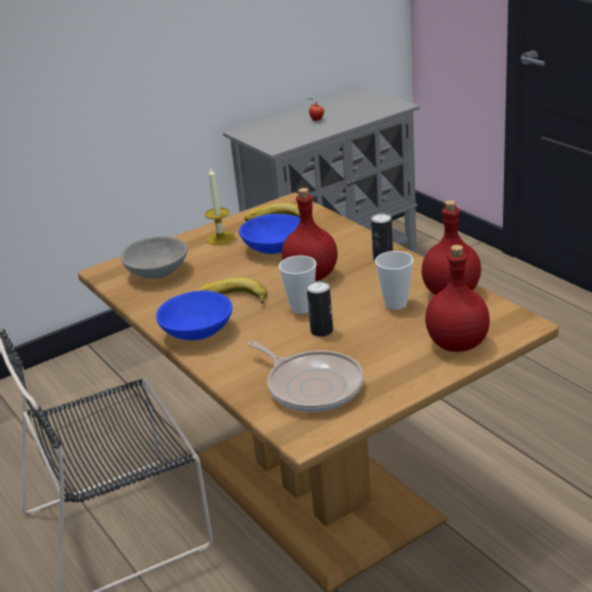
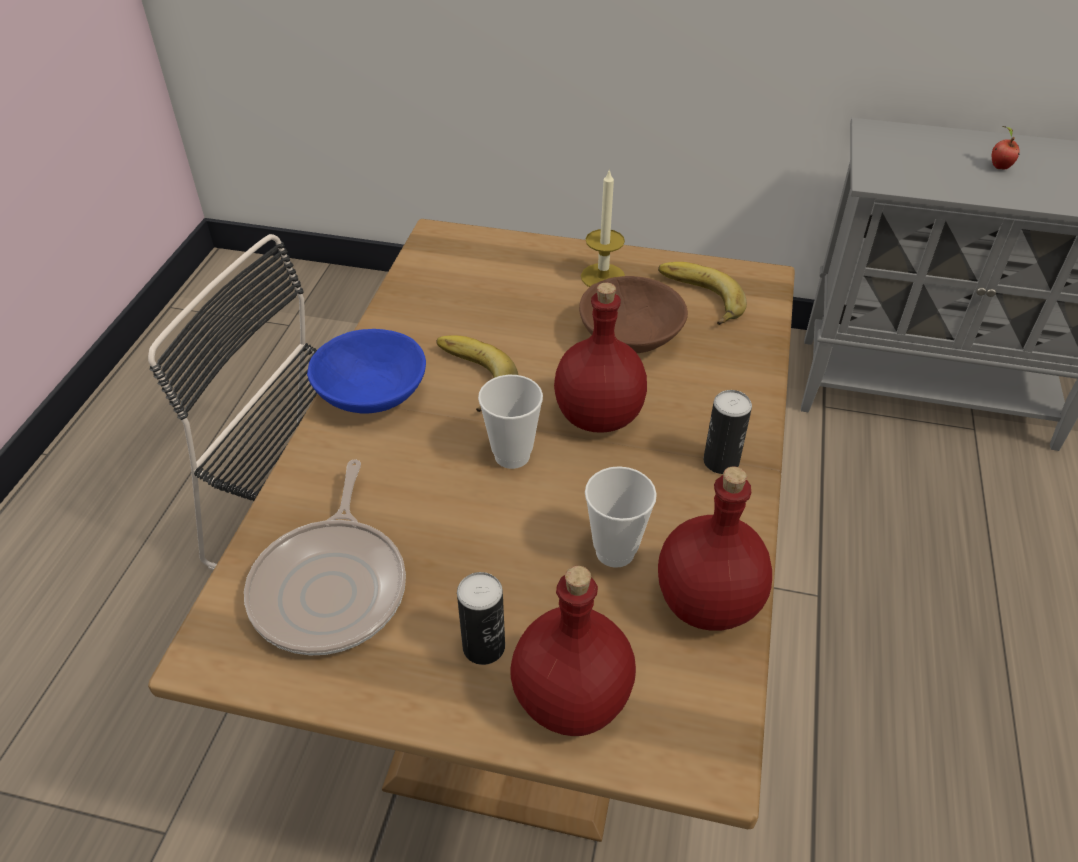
camera: 45 degrees right, 15 degrees up
grey bowl [121,236,188,279] -> none
blue bowl [239,214,300,254] -> brown bowl [579,276,688,353]
can [307,281,333,337] -> can moved to [457,572,505,665]

